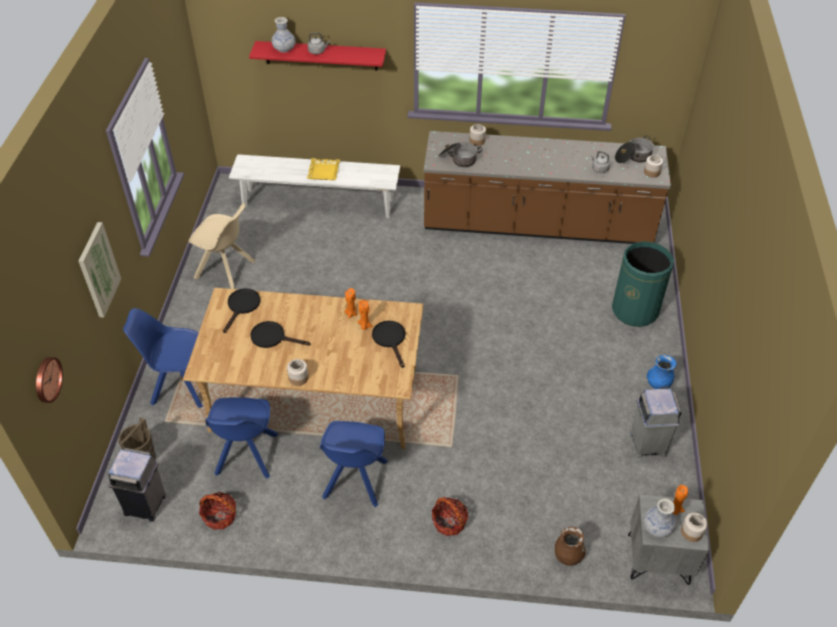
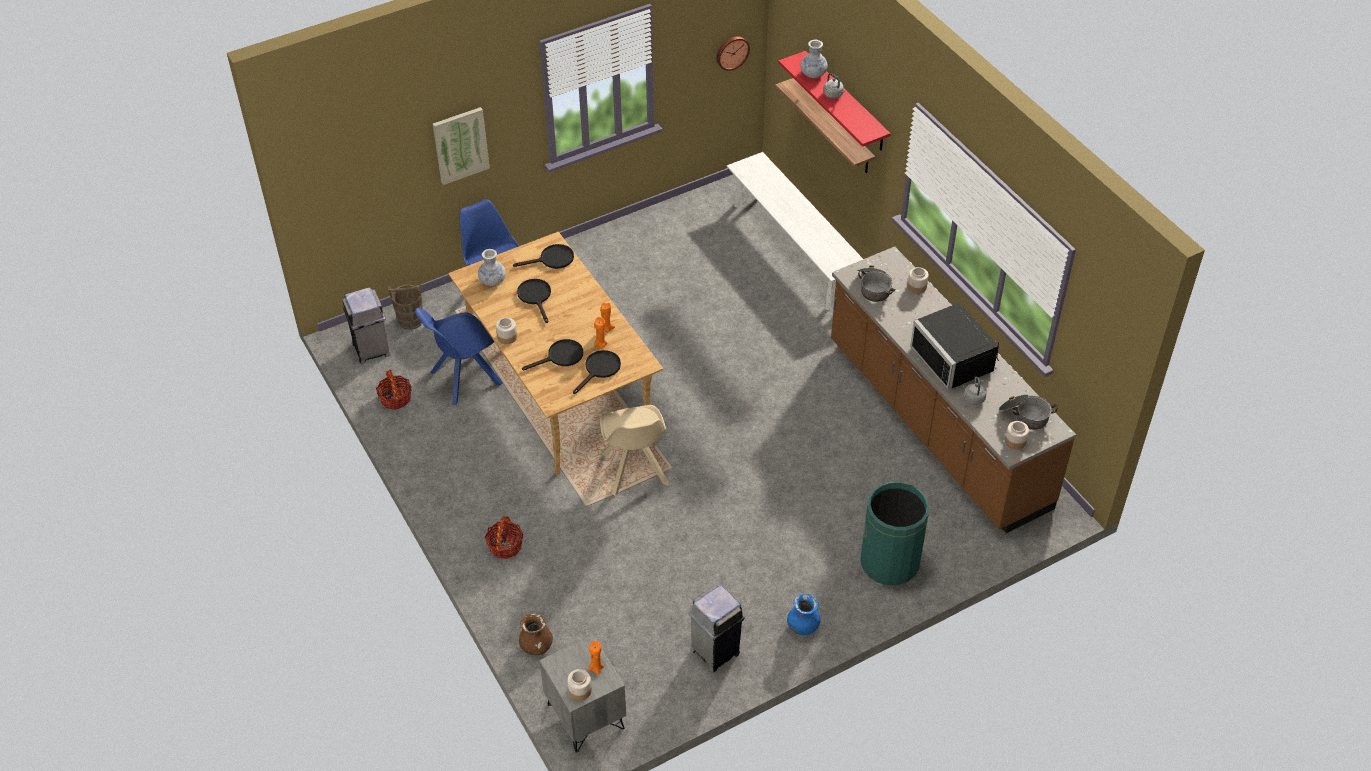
camera: 55 degrees right, 0 degrees up
wall clock [36,357,63,403] -> wall clock moved to [716,36,750,71]
beige chair [189,203,256,289] -> beige chair moved to [600,405,669,496]
yellow tray [307,158,340,180] -> none
blue chair [320,421,388,507] -> none
vase [644,498,676,537] -> vase moved to [478,249,506,286]
none -> black frying pan [522,339,583,370]
none -> shelf [775,78,876,173]
none -> black microwave [910,302,999,390]

